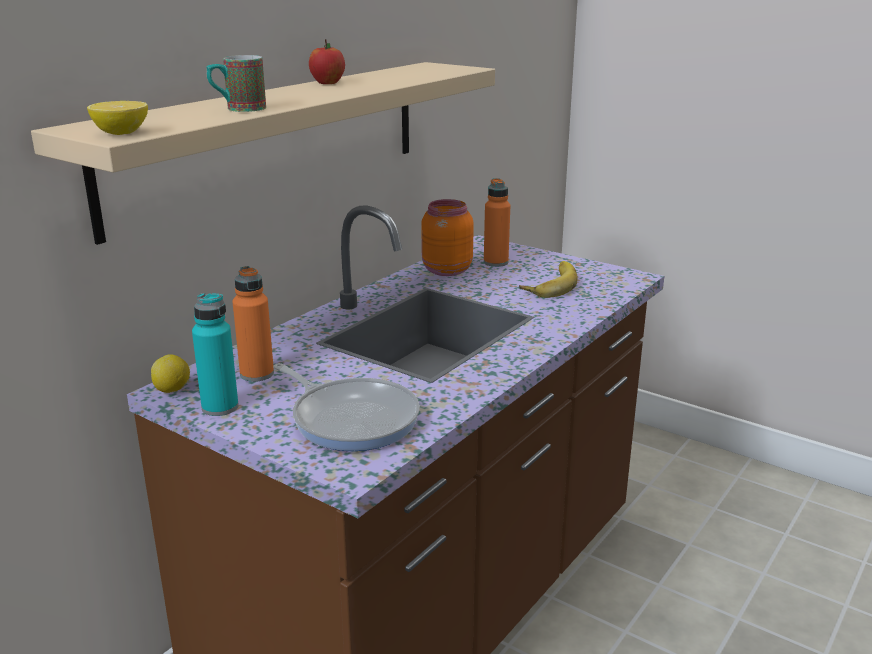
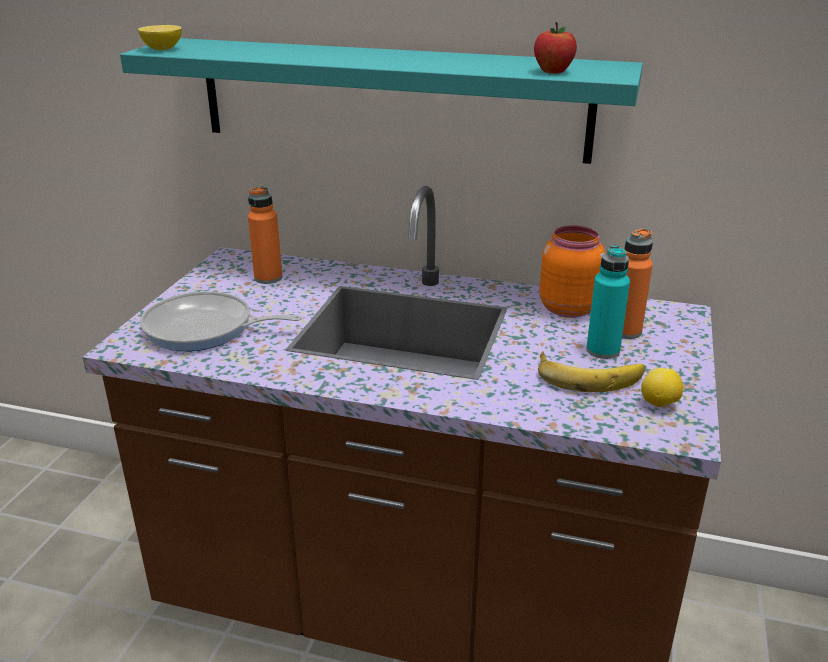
camera: 70 degrees right, 5 degrees up
beige shelf [31,62,495,245] -> turquoise shelf [120,38,643,164]
lemon [151,354,190,393] -> lemon moved to [641,368,683,407]
turquoise bottle [192,293,239,416] -> turquoise bottle moved to [586,245,630,359]
mug [206,55,266,112] -> none
frying pan [273,363,420,451] -> frying pan turned 75 degrees clockwise [140,291,302,351]
apple [309,39,345,84] -> apple moved to [534,22,577,74]

